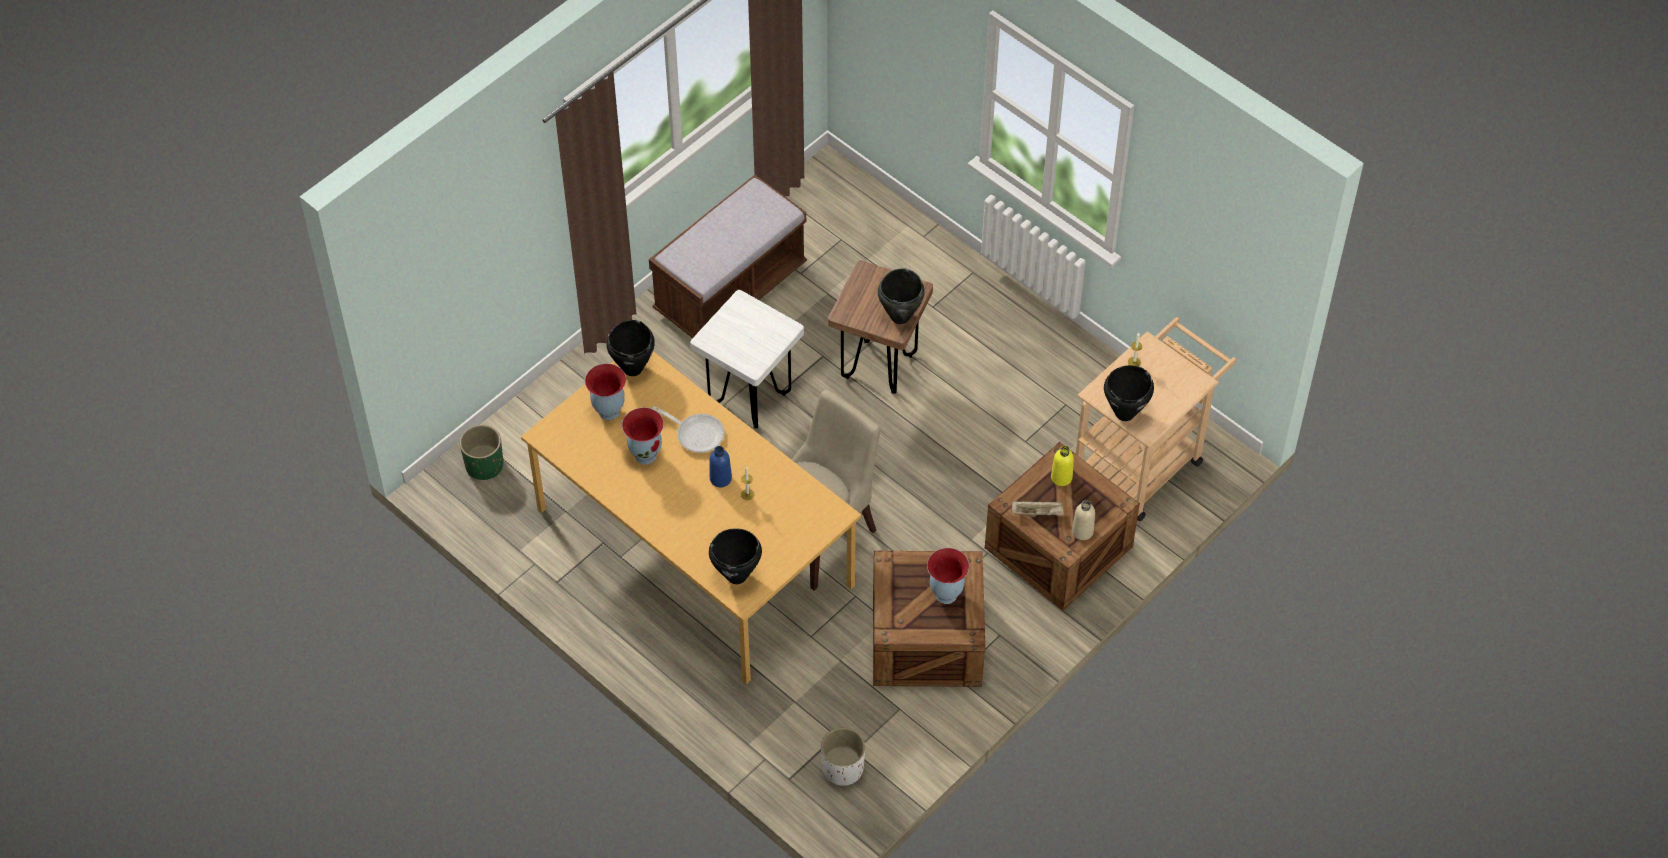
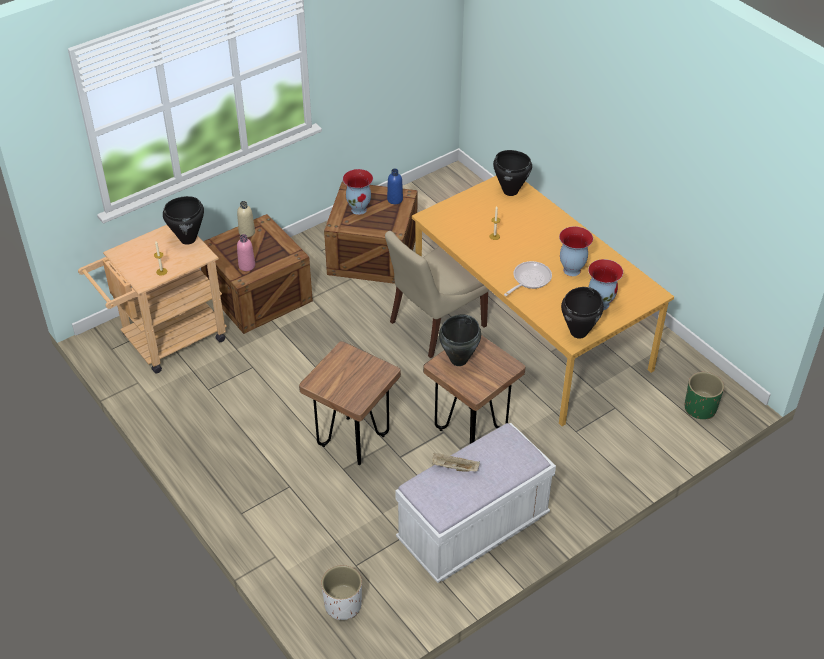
camera: 170 degrees left, 10 degrees down
brown bench [649,175,807,338] -> white bench [395,423,556,583]
frying pan [652,406,725,453] -> frying pan turned 90 degrees clockwise [504,261,552,296]
white stool [690,290,804,429] -> brown stool [423,335,526,444]
blue bottle [710,446,732,487] -> blue bottle moved to [387,168,403,204]
white planter [821,727,865,786] -> white planter moved to [321,565,362,620]
black cooking pot [878,269,925,324] -> black cooking pot moved to [439,315,481,366]
beige tray [1012,501,1063,517] -> beige tray moved to [432,452,480,472]
yellow bottle [1051,446,1074,486] -> pink bottle [237,234,255,271]

